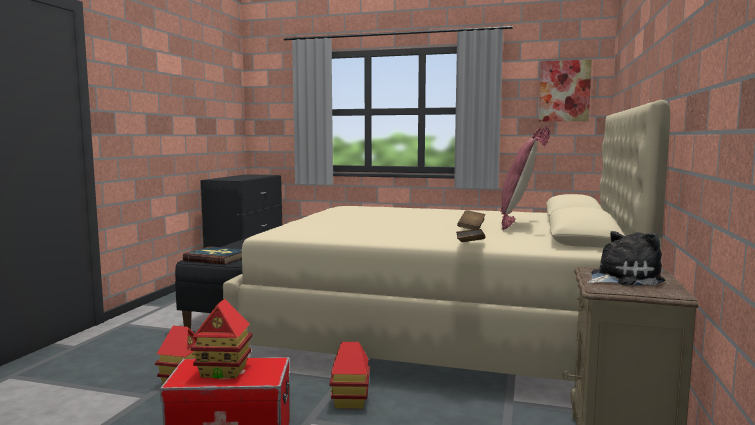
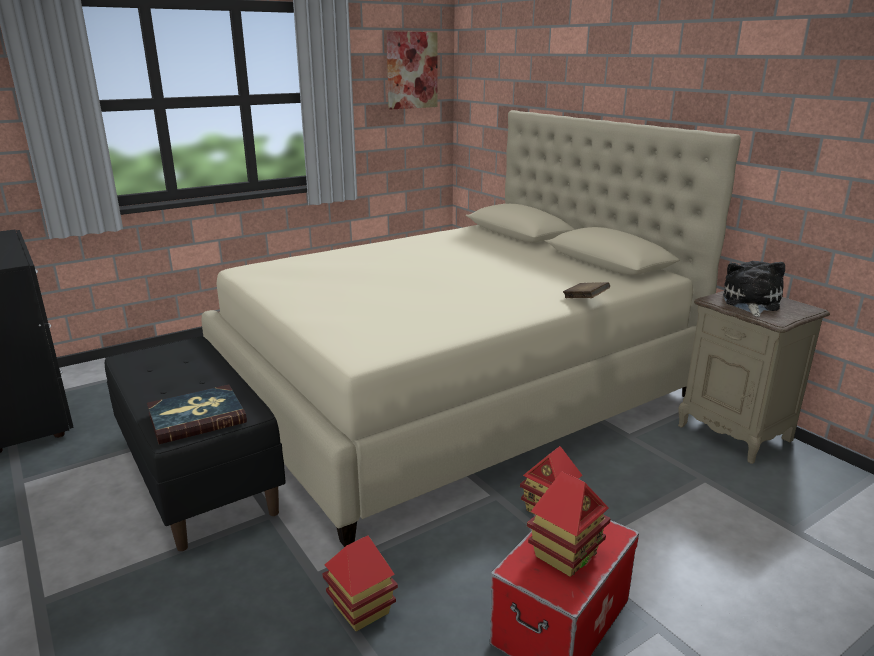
camera: 50 degrees left, 15 degrees up
brown book [457,210,486,230] -> none
red pillow [501,126,550,231] -> none

